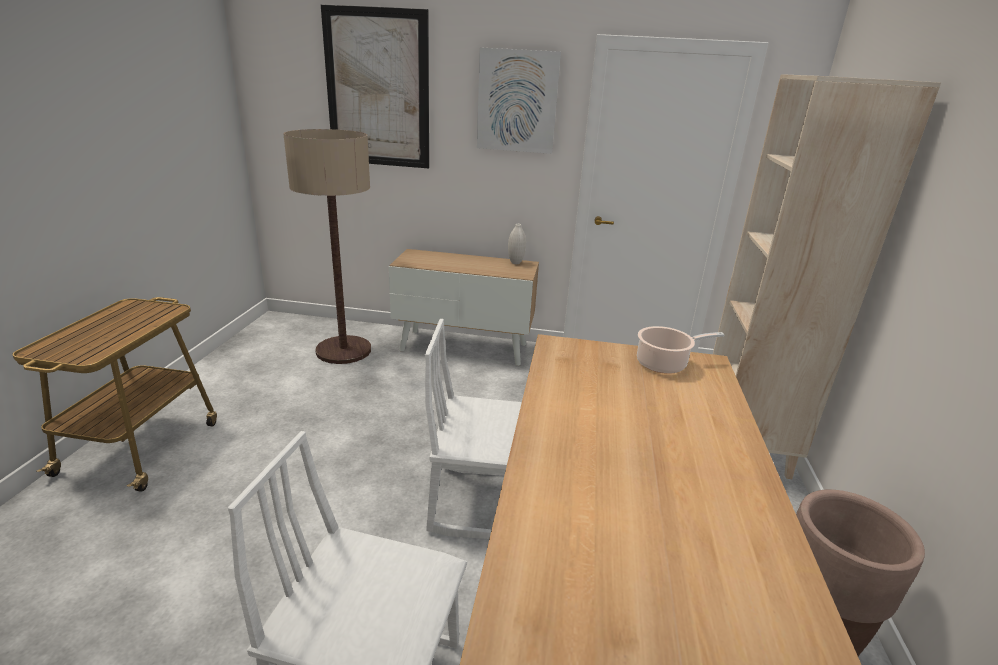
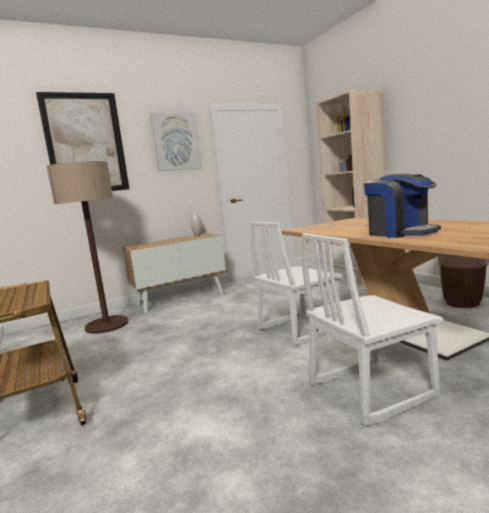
camera: 35 degrees left, 15 degrees down
cooking pot [637,326,725,374] -> none
none -> coffee machine [364,174,441,238]

